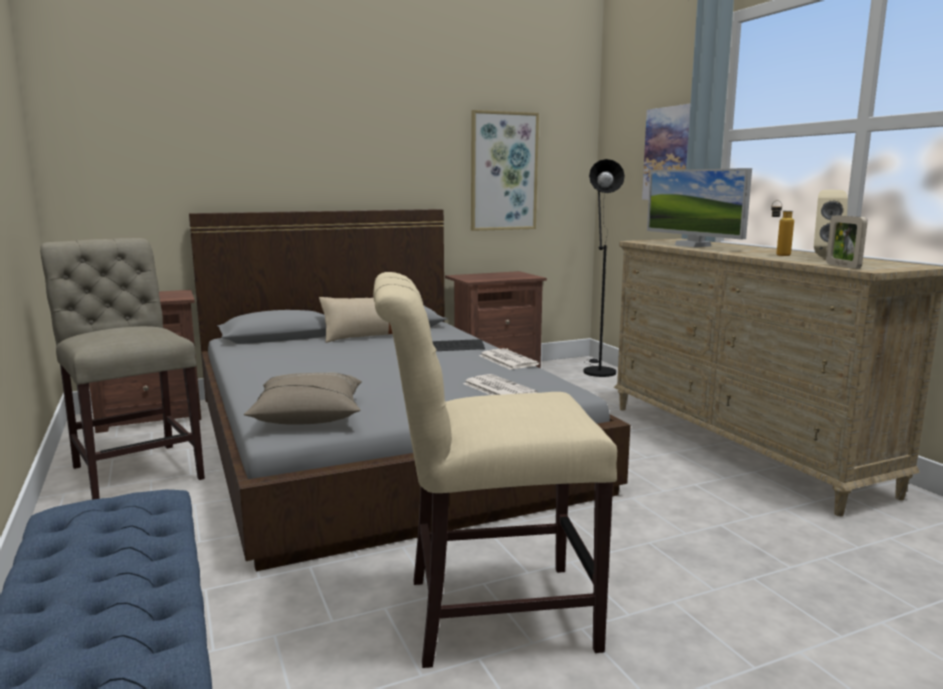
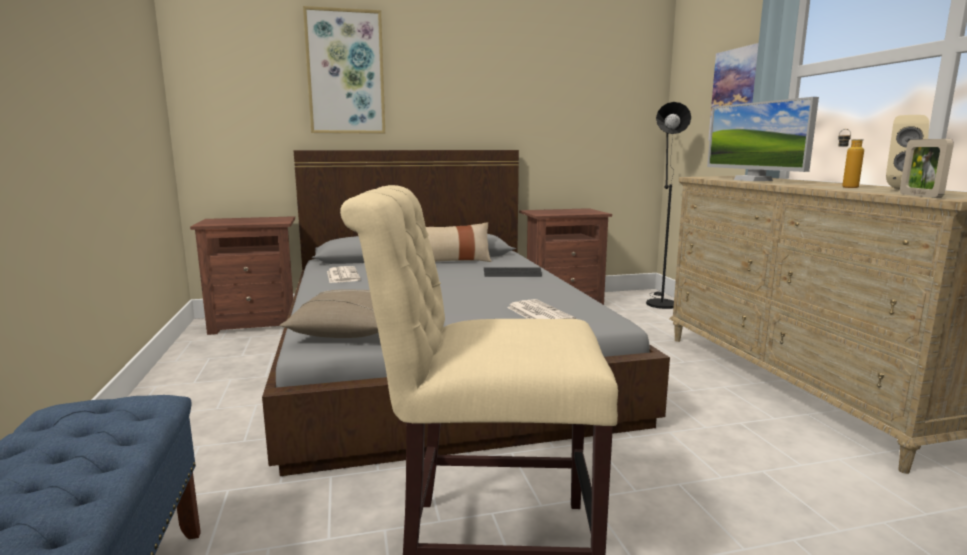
camera: 10 degrees right, 0 degrees up
beige chair [40,238,205,500] -> none
picture [471,110,539,231] -> picture moved to [303,6,385,134]
newspaper [479,348,539,370] -> newspaper moved to [327,266,360,283]

